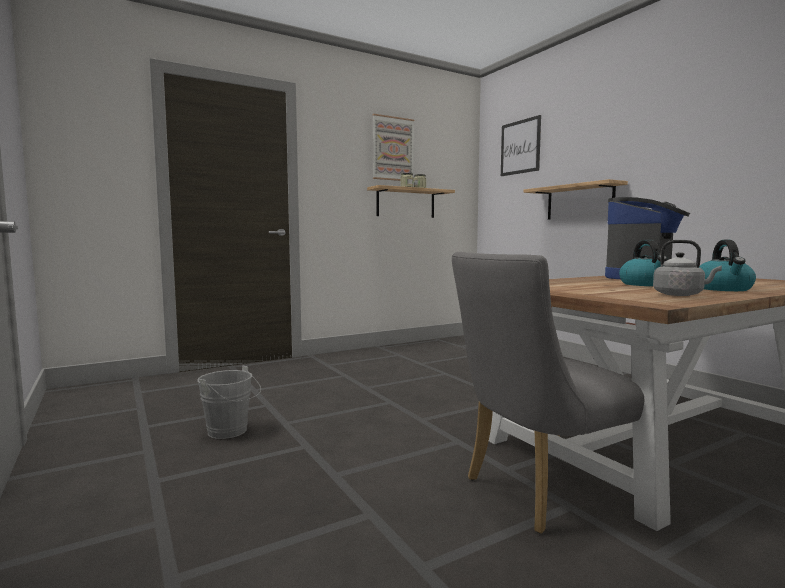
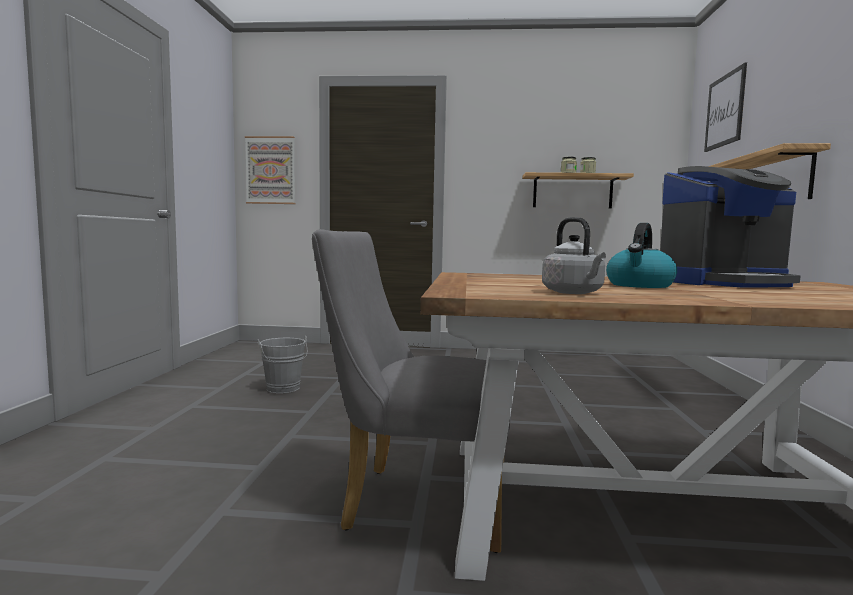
camera: 35 degrees right, 0 degrees up
picture [373,114,414,181] -> picture moved to [245,136,295,204]
kettle [700,240,756,291] -> none

